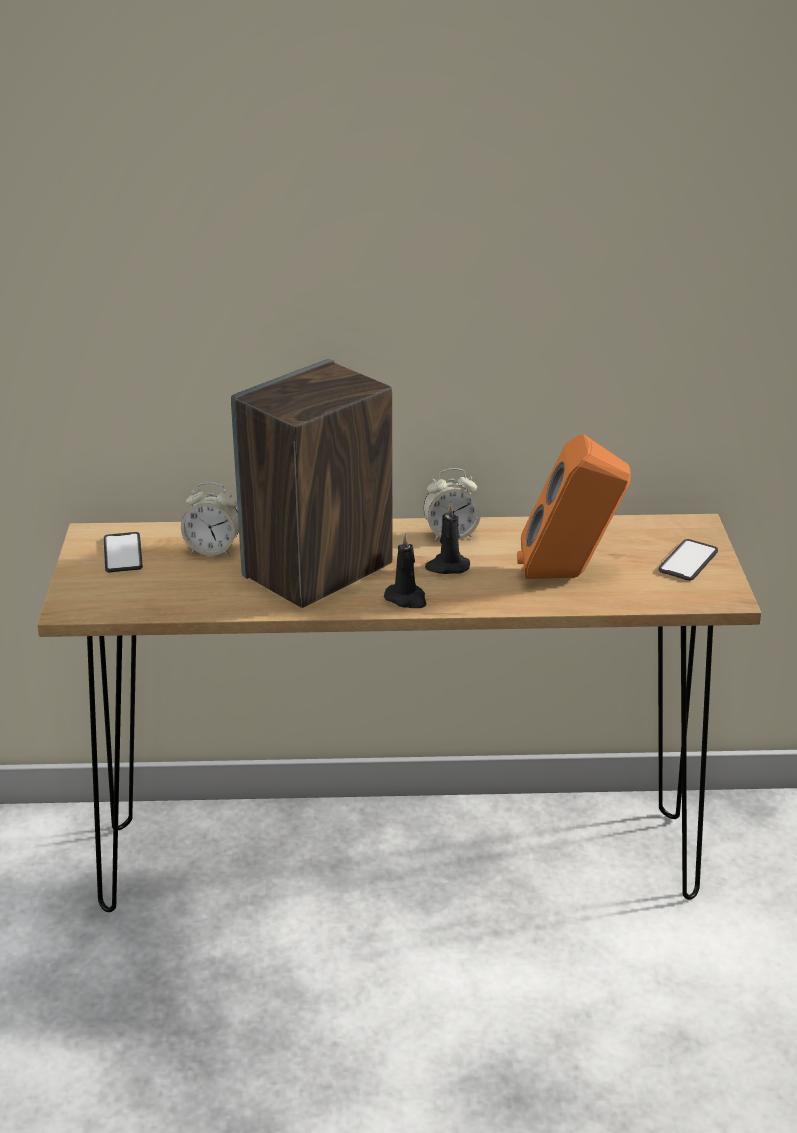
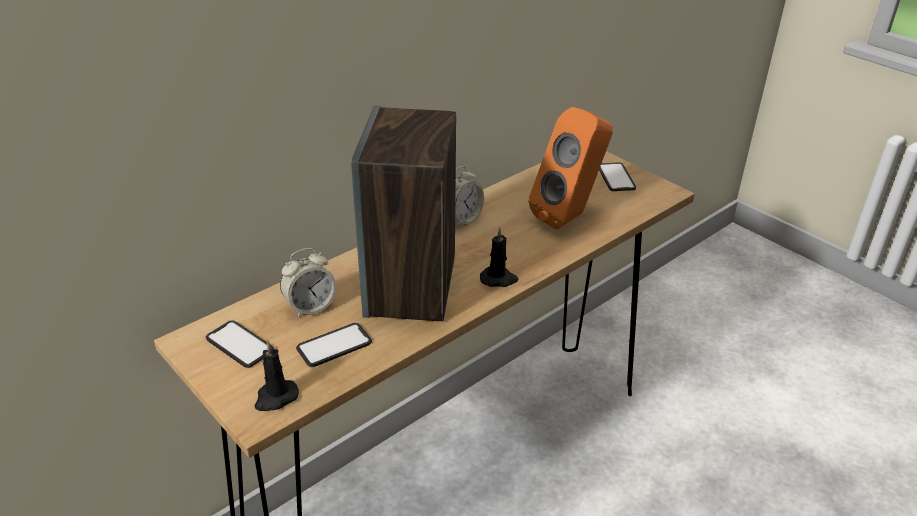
camera: 40 degrees left, 5 degrees up
black candle [425,502,470,574] -> black candle moved to [254,341,299,411]
none -> phone [296,323,372,367]

